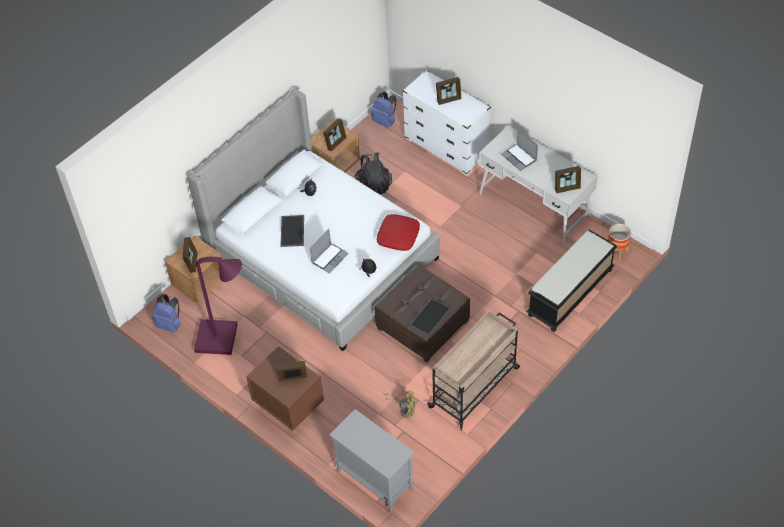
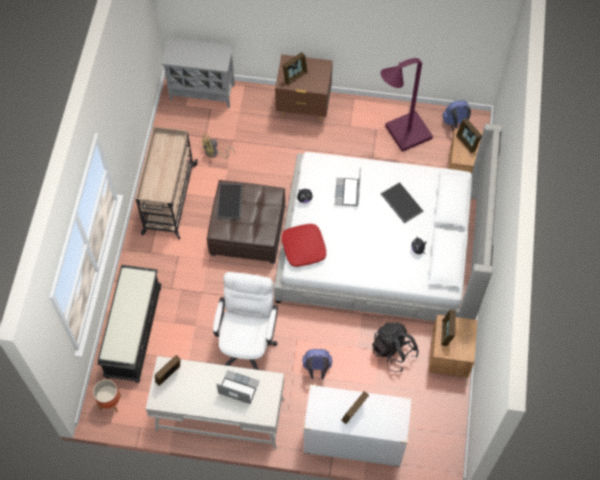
camera: 145 degrees right, 10 degrees up
blue backpack [371,91,396,127] -> blue backpack moved to [303,349,332,379]
none -> white office chair [213,272,278,370]

